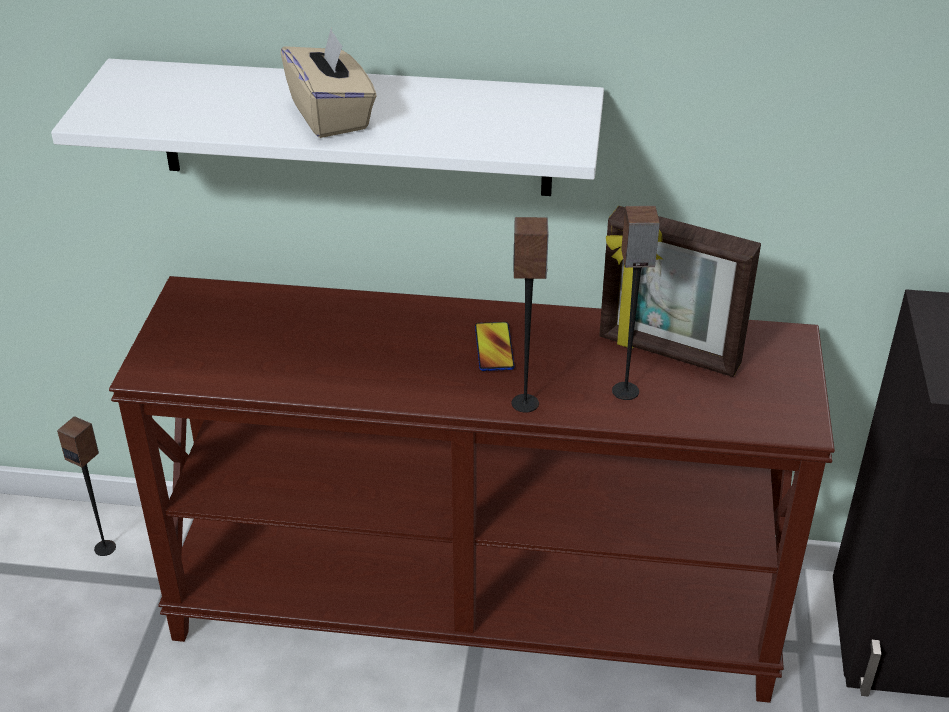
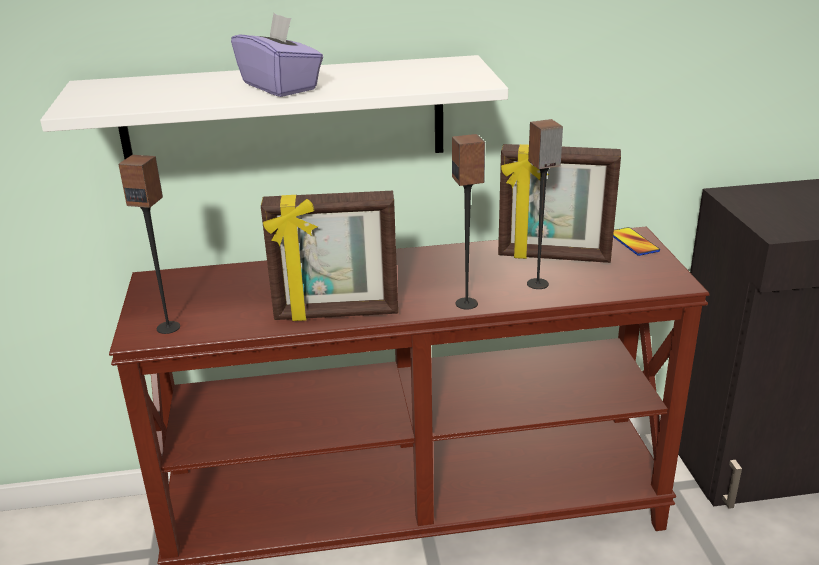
camera: 15 degrees left, 10 degrees down
speaker [57,416,116,556] -> speaker moved to [118,155,180,334]
beige tissue box [281,28,376,138] -> purple tissue box [231,13,323,97]
phone [475,322,515,371] -> phone moved to [613,227,660,256]
none -> picture frame [261,191,398,321]

